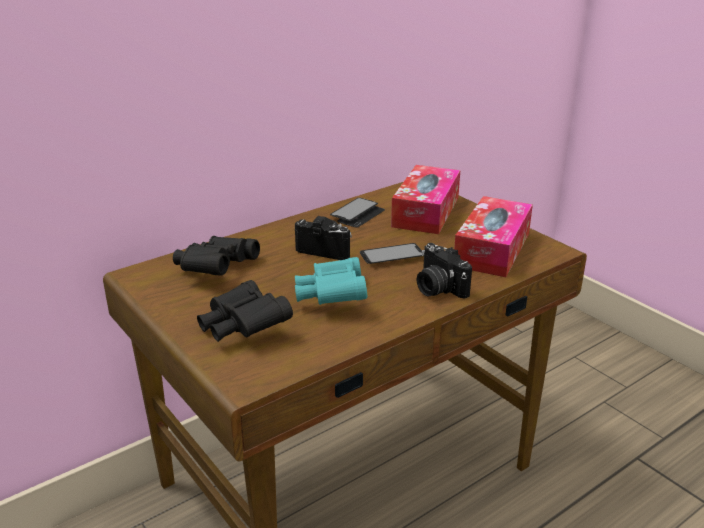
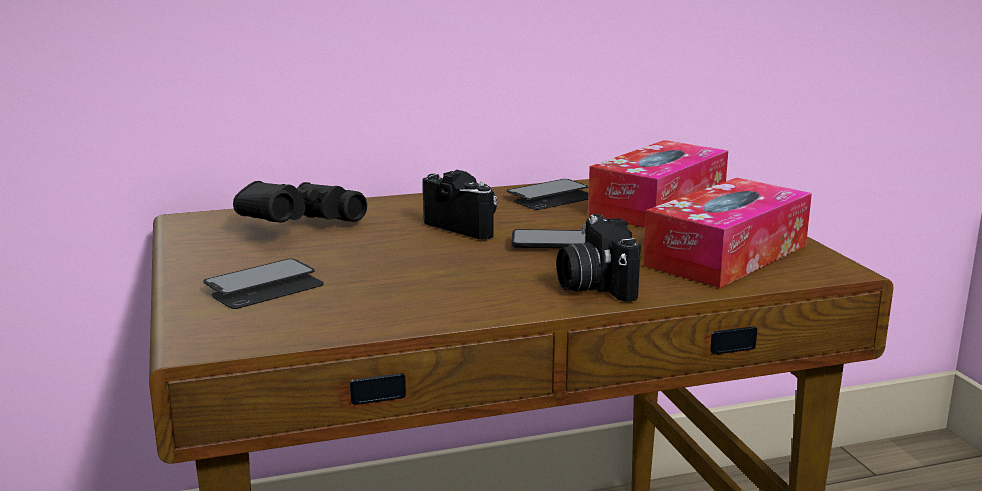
camera: 20 degrees right, 10 degrees down
black binoculars [197,280,293,342] -> phone [203,259,324,309]
turquoise binoculars [295,257,367,305] -> none

